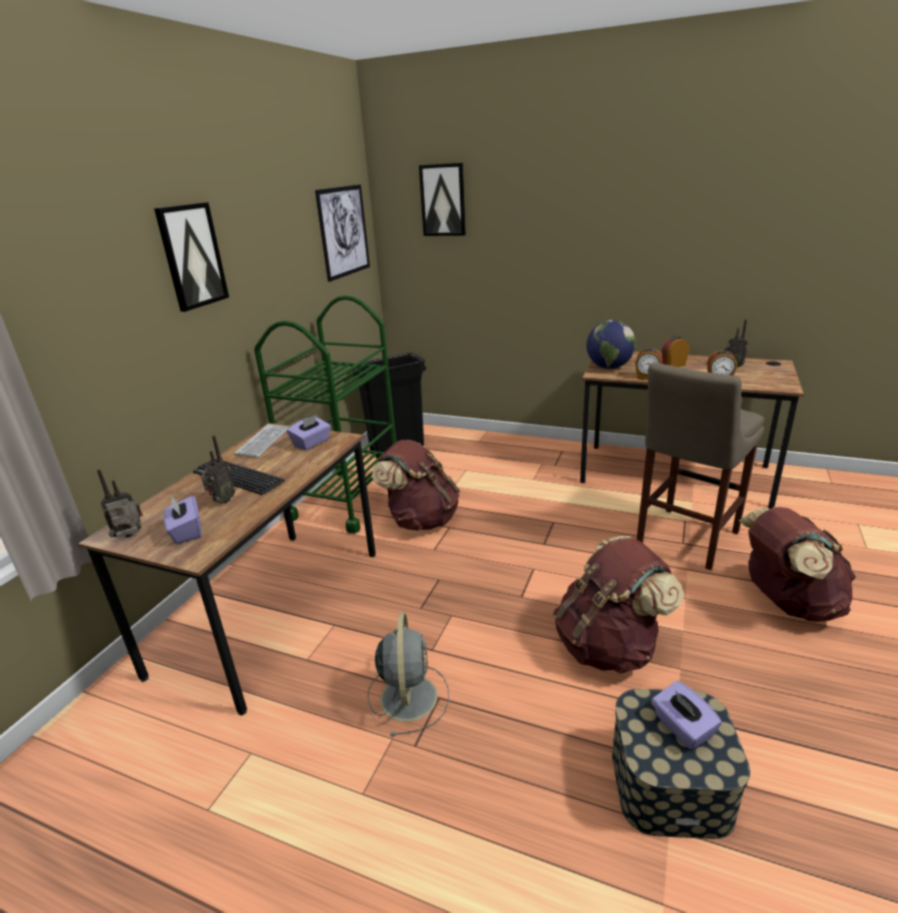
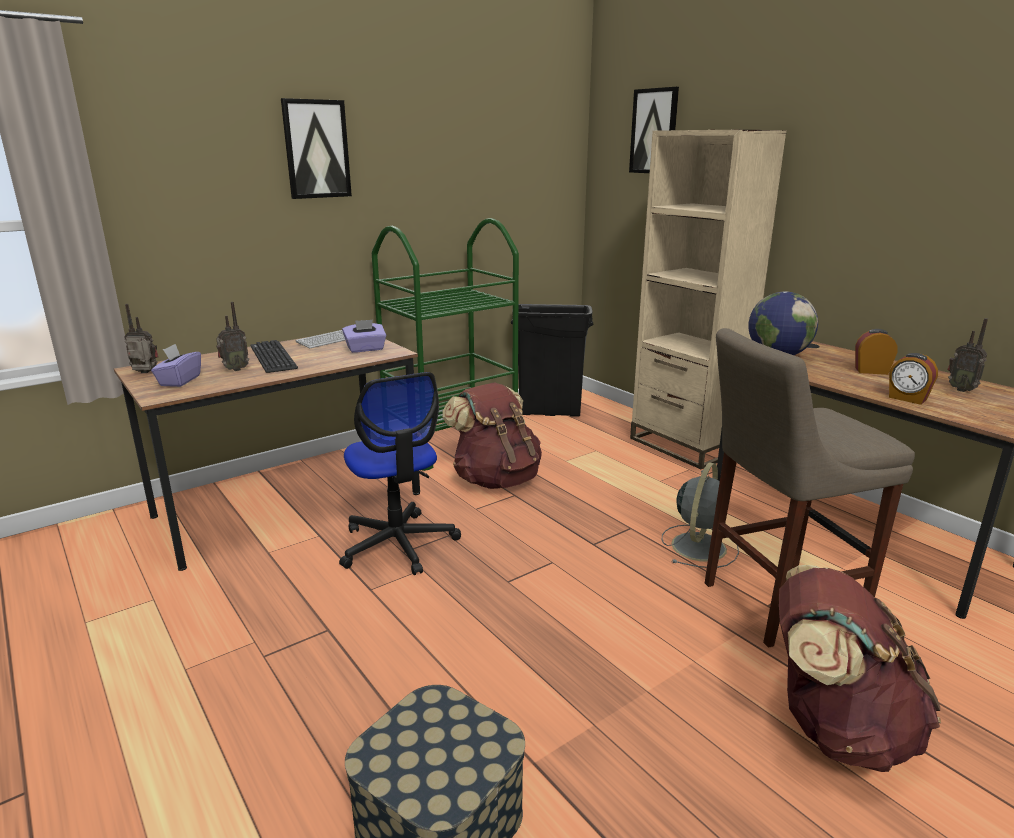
camera: 30 degrees right, 5 degrees down
picture [315,184,370,282] -> none
grey fan [367,613,449,737] -> grey fan moved to [662,463,739,568]
brown backpack [553,536,684,674] -> none
alarm clock [635,348,663,380] -> none
purple tissue box [652,681,722,749] -> none
none -> office chair [339,372,461,575]
none -> beige bookcase [630,130,787,469]

